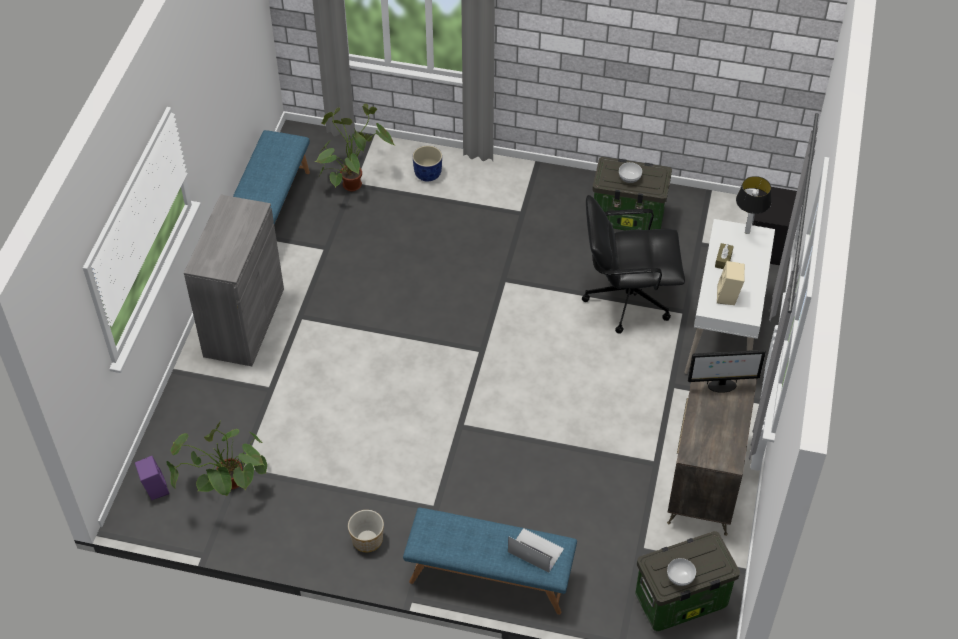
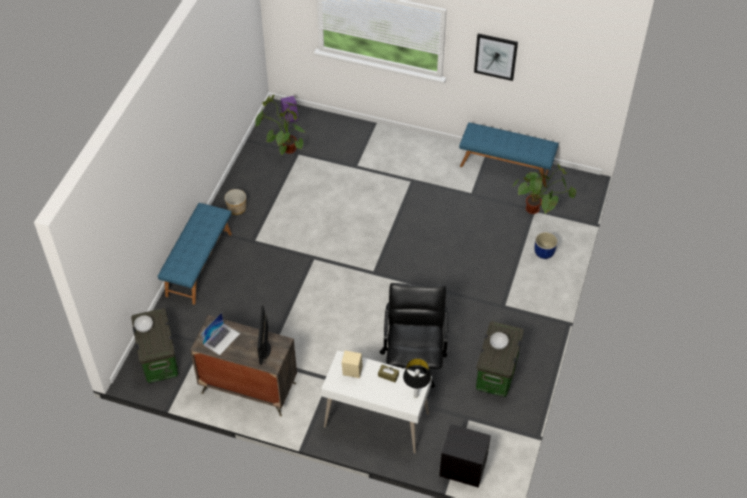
camera: 95 degrees right, 0 degrees up
grey cabinet [184,195,284,366] -> none
laptop [508,528,564,573] -> laptop moved to [201,312,240,355]
none -> picture [474,34,518,81]

